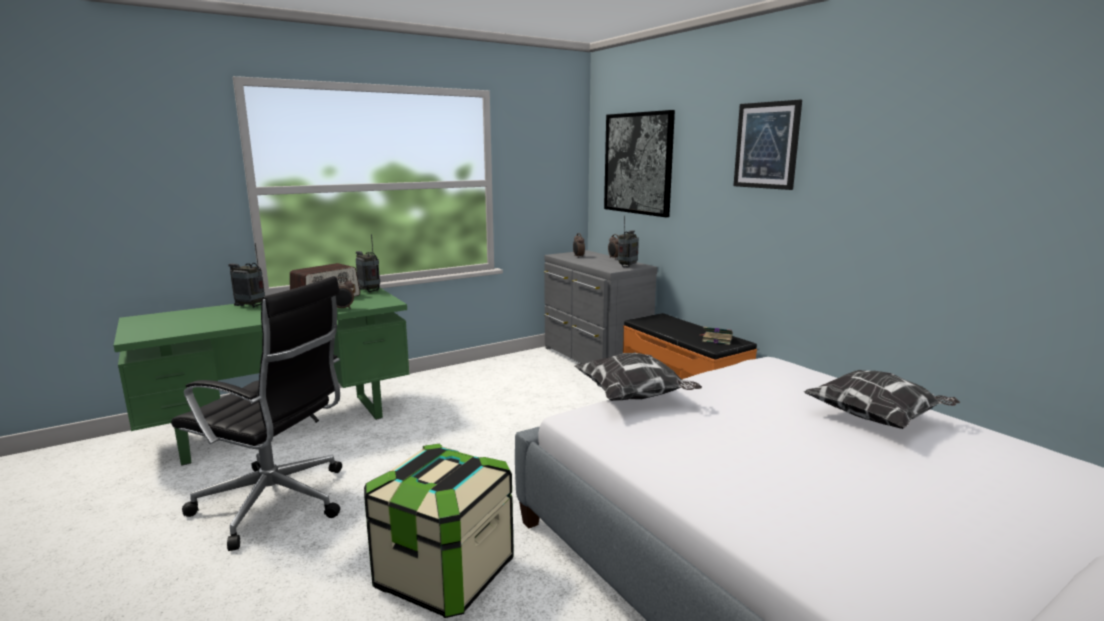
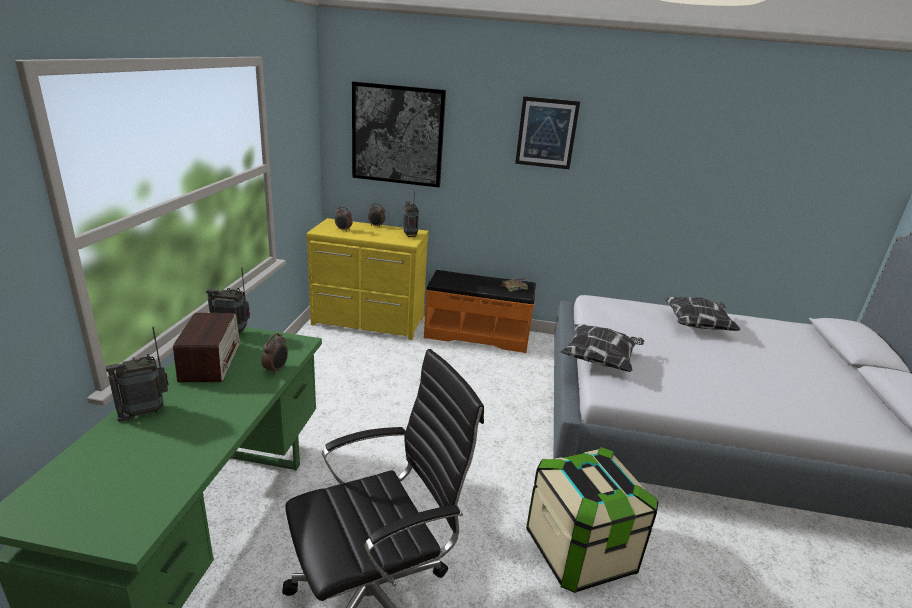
camera: 50 degrees left, 10 degrees up
grey dresser [544,250,657,364] -> yellow dresser [306,218,429,340]

